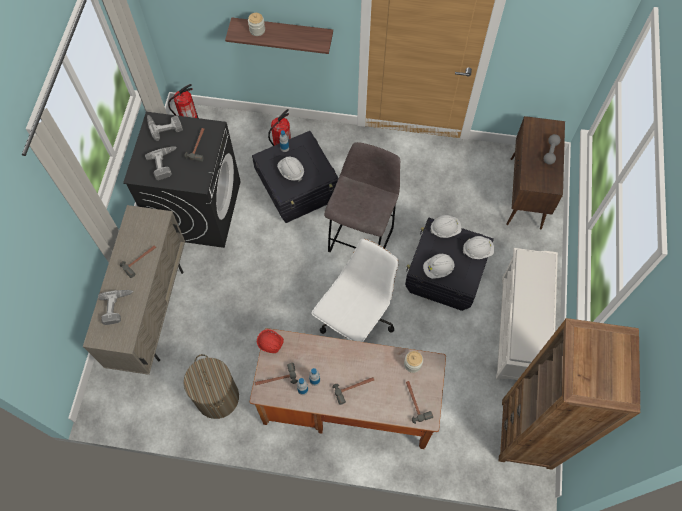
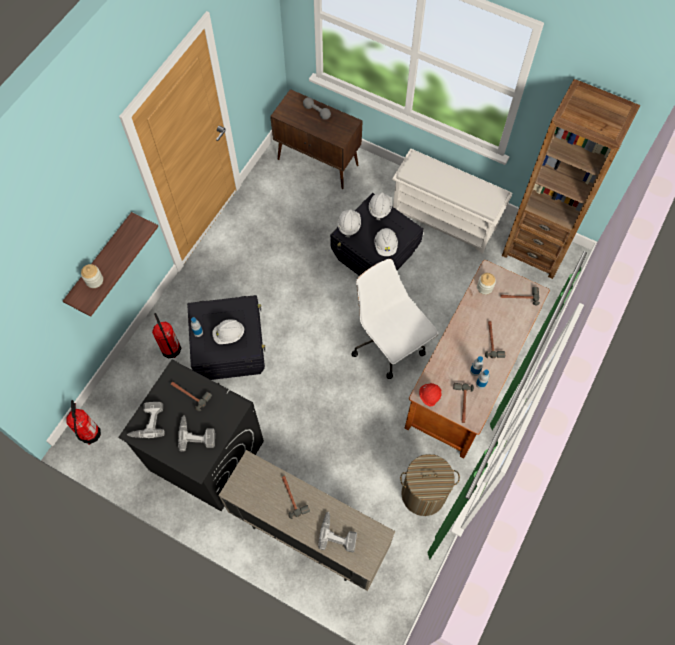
camera: 70 degrees left, 0 degrees up
grey stool [324,142,400,252] -> none

